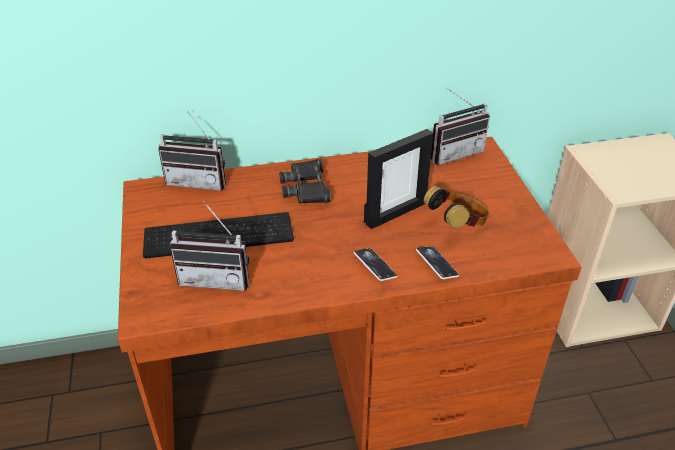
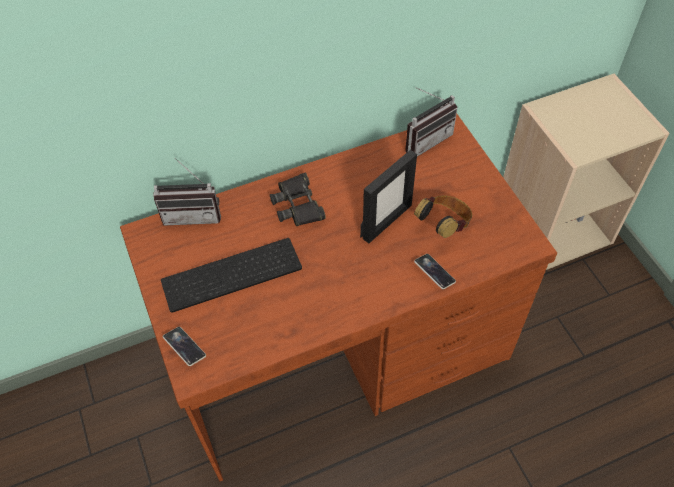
camera: 10 degrees left, 15 degrees up
radio [170,201,249,291] -> none
phone [353,248,397,281] -> phone moved to [163,327,206,366]

